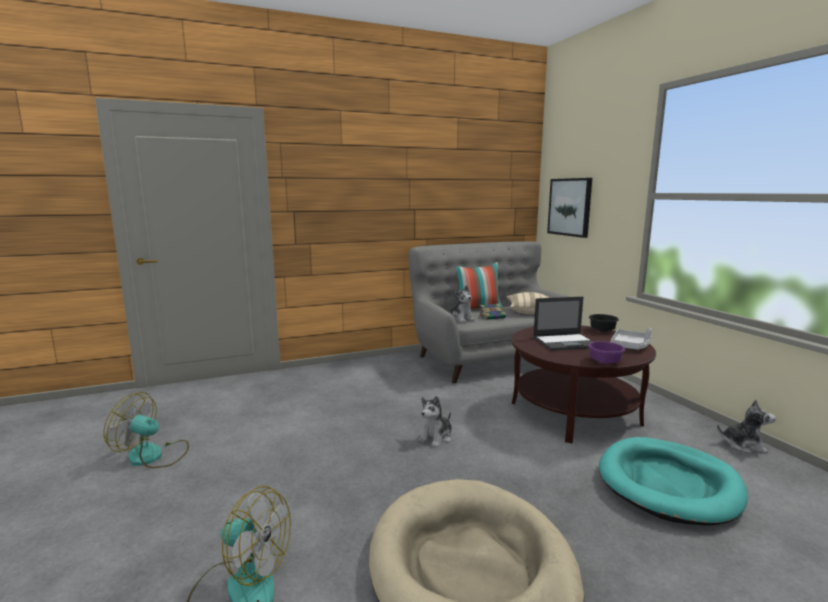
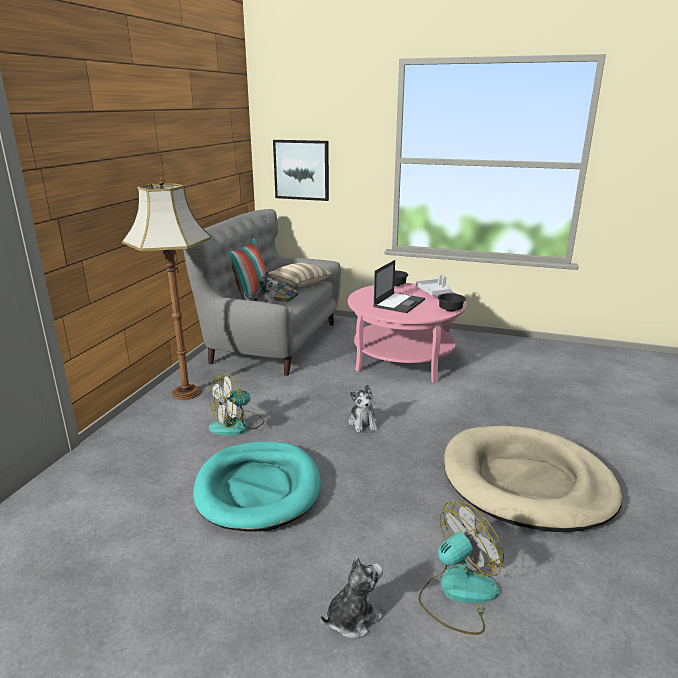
camera: 50 degrees left, 10 degrees up
fan [103,392,189,468] -> fan moved to [209,373,264,436]
brown coffee table [511,325,656,443] -> pink coffee table [348,283,466,383]
purple bowl [588,341,625,364] -> black bowl [438,293,466,312]
turquoise dog bed [599,437,748,526] -> turquoise dog bed moved to [193,441,321,531]
plush toy [717,400,776,453] -> plush toy moved to [320,556,383,638]
none -> floor lamp [122,178,211,400]

